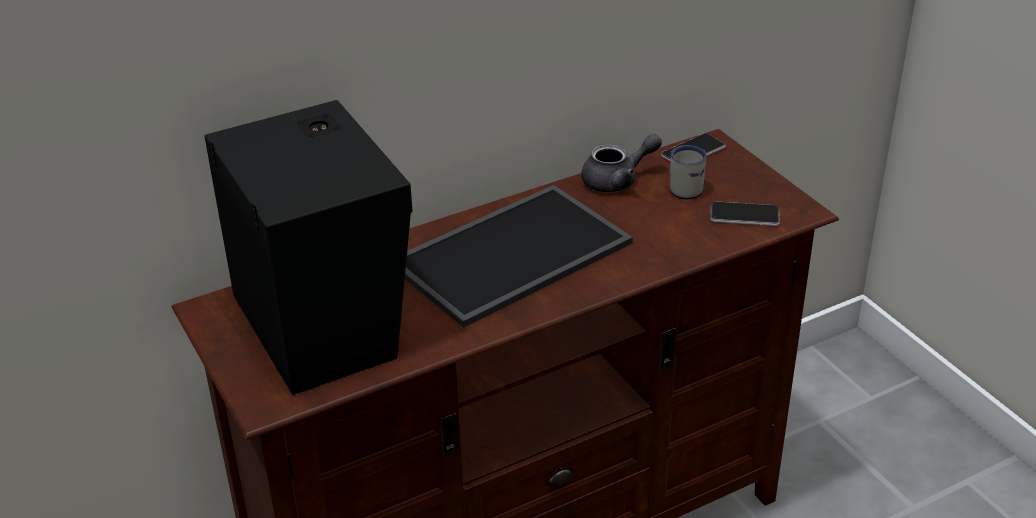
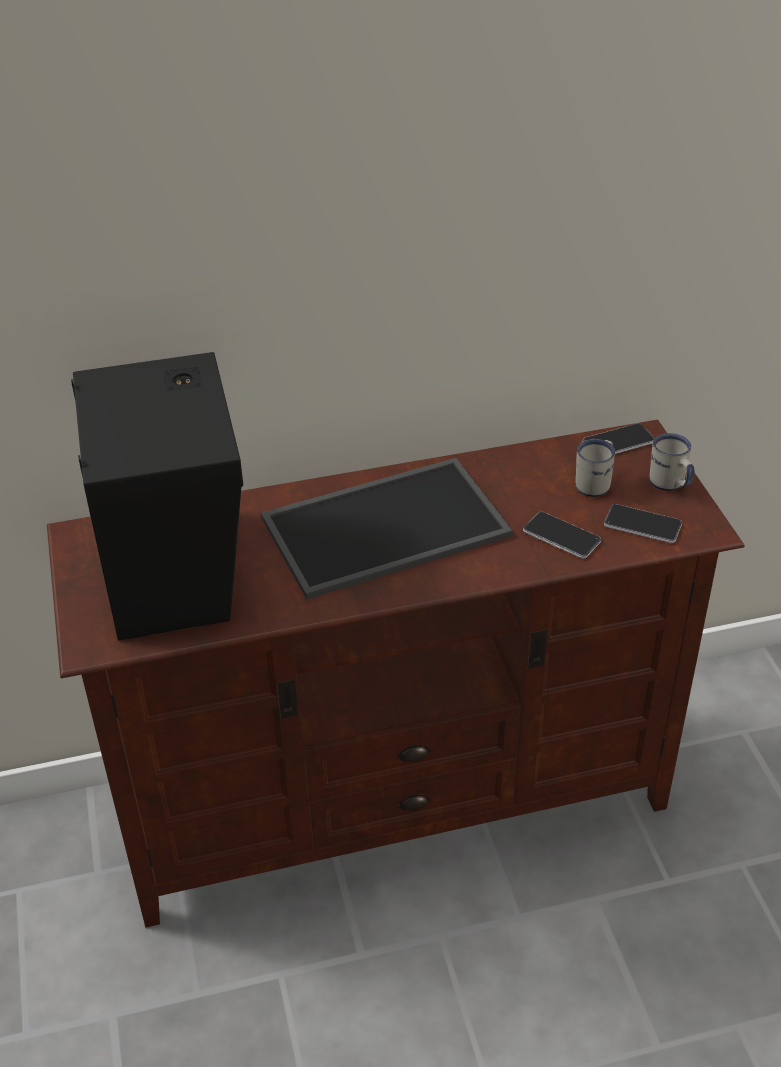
camera: 15 degrees right, 5 degrees up
grey teapot [581,134,662,192] -> none
none -> phone [523,512,601,559]
none -> white mug [649,433,695,491]

